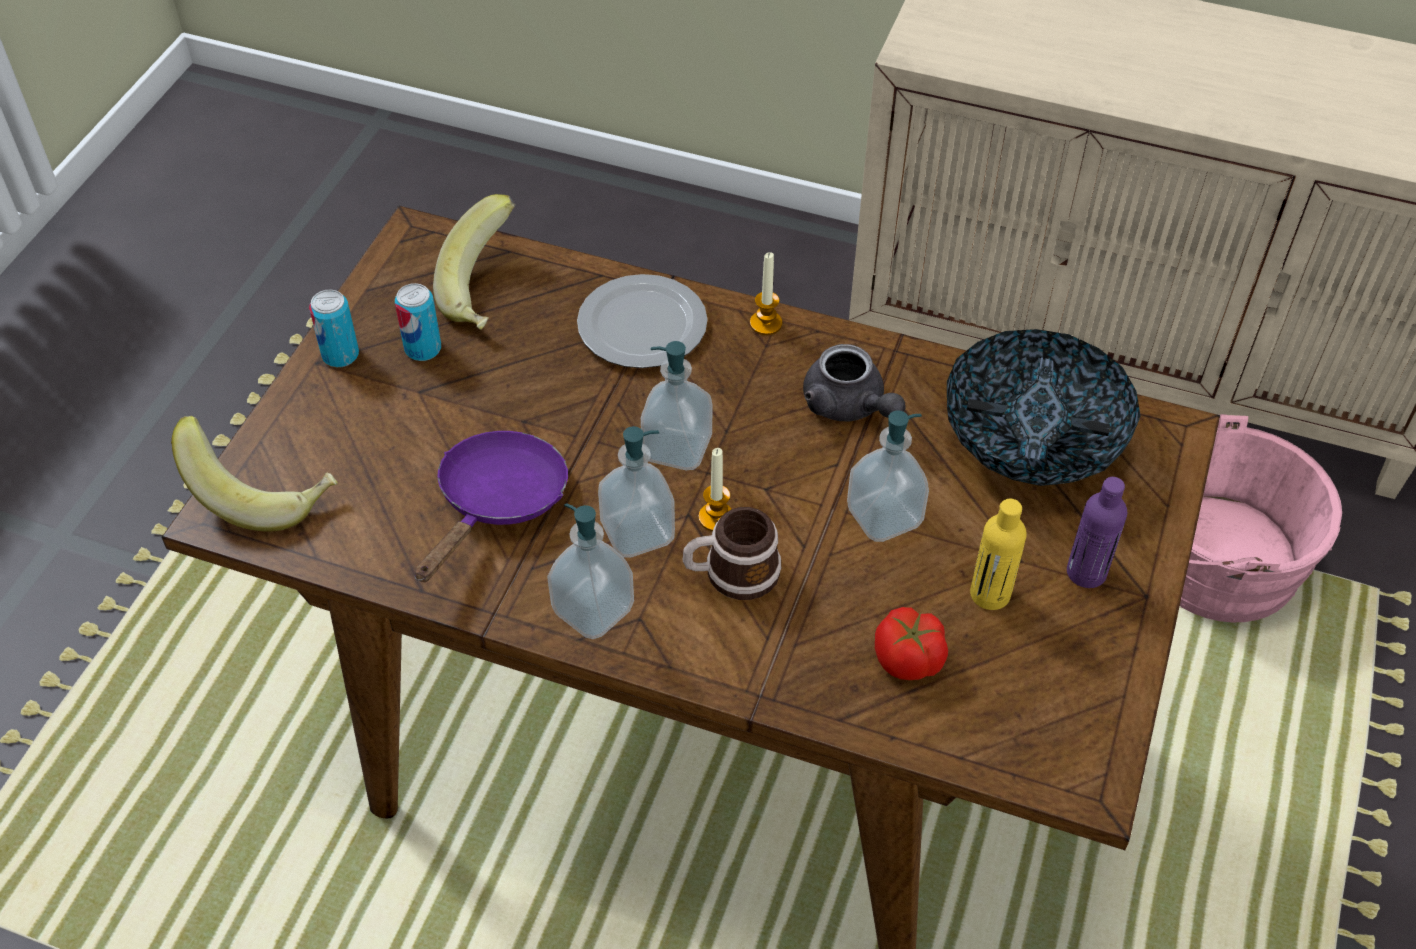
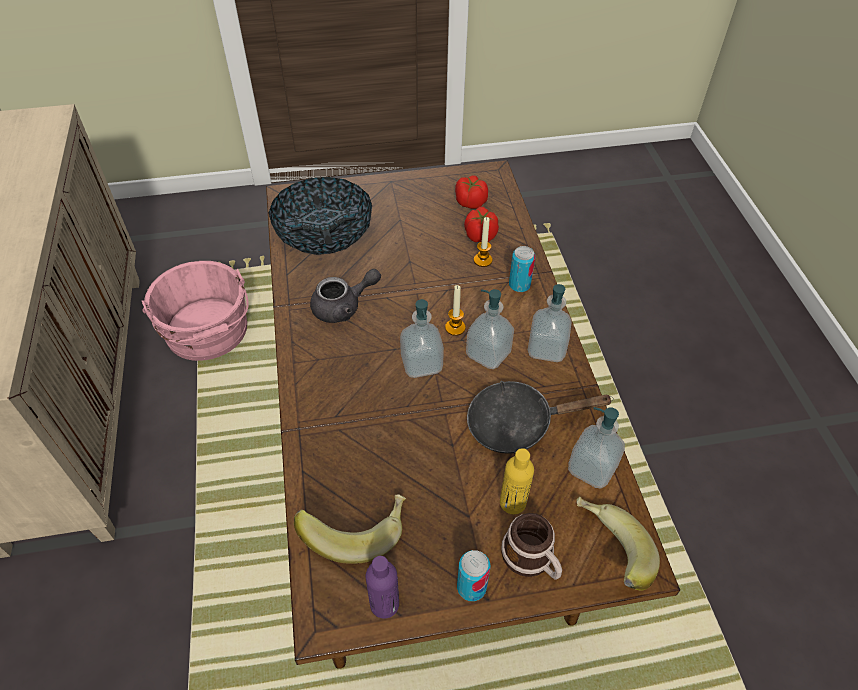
camera: 120 degrees left, 0 degrees up
can [395,283,441,361] -> can moved to [509,246,535,292]
purple frying pan [415,431,568,582] -> black frying pan [467,381,614,454]
plate [577,274,707,368] -> none
mug [683,507,781,600] -> mug moved to [501,513,562,580]
candle [750,252,782,335] -> candle moved to [474,217,493,267]
grey teapot [803,344,906,421] -> grey teapot turned 45 degrees clockwise [310,269,381,323]
soap dispenser [847,410,929,542] -> soap dispenser moved to [568,407,625,489]
yellow bottle [970,499,1026,610] -> yellow bottle moved to [500,448,534,514]
purple bottle [1067,477,1127,588] -> purple bottle moved to [366,556,399,619]
none -> tomato [455,176,488,209]

